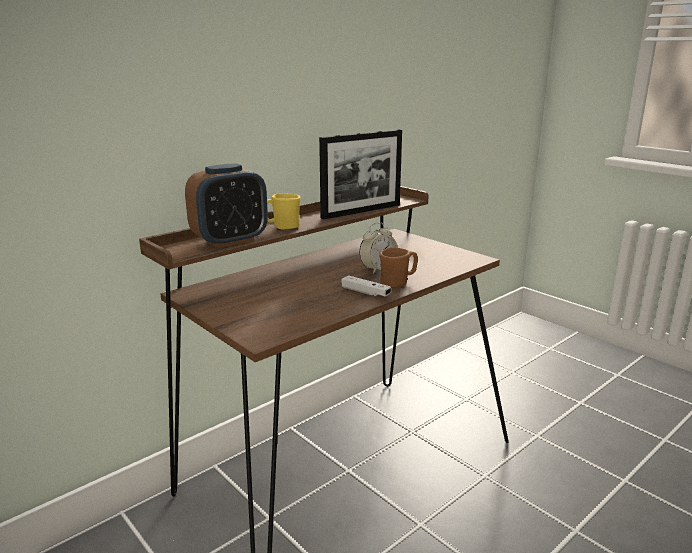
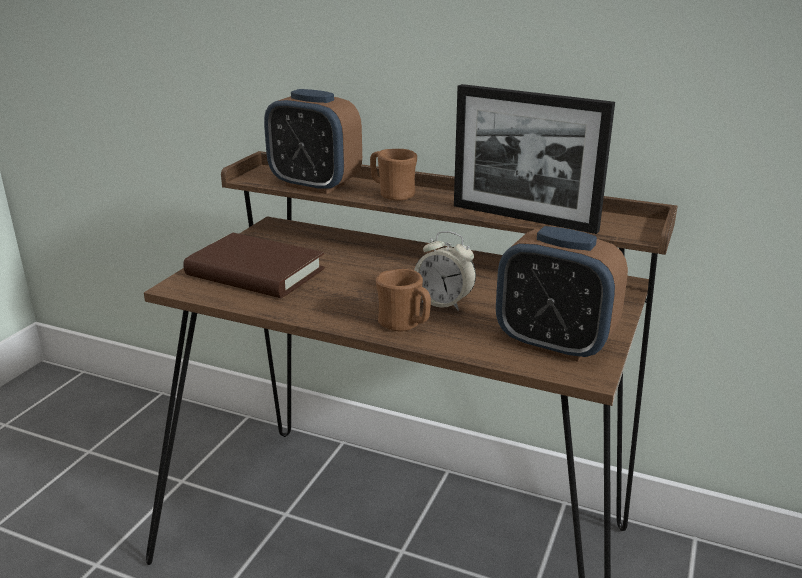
camera: 65 degrees right, 5 degrees up
yellow mug [267,193,301,230] -> brown mug [370,149,417,201]
white game controller [341,275,391,296] -> none
none -> brown book [184,233,325,298]
none -> alarm clock [496,226,628,362]

